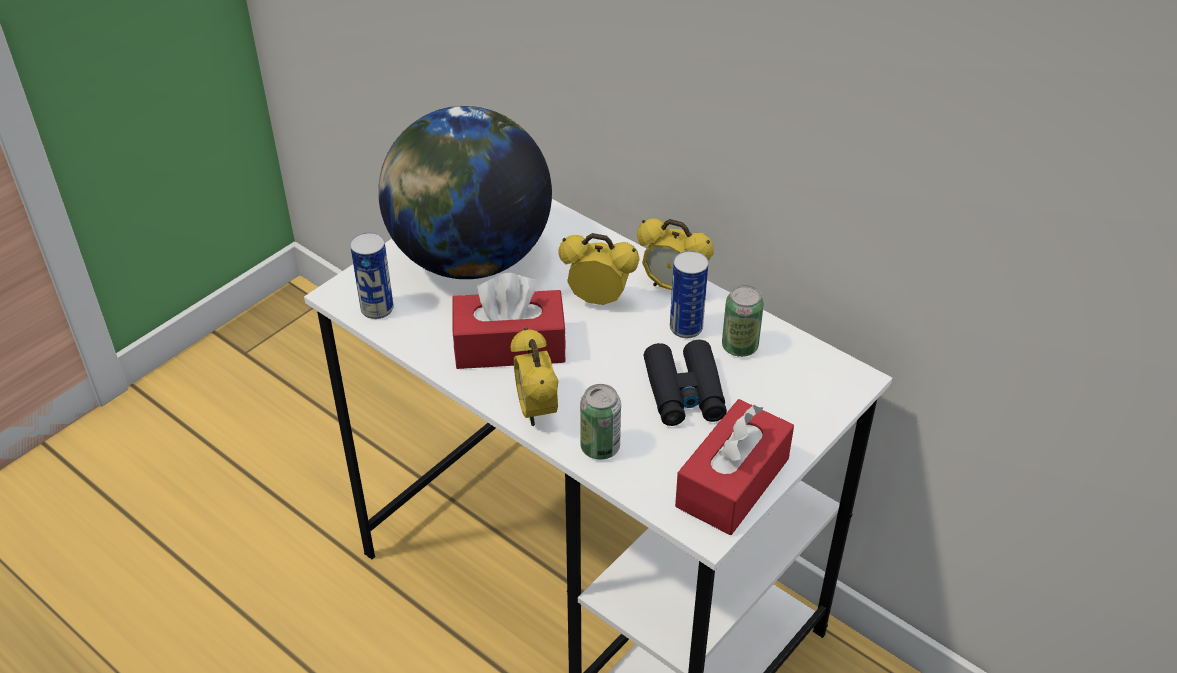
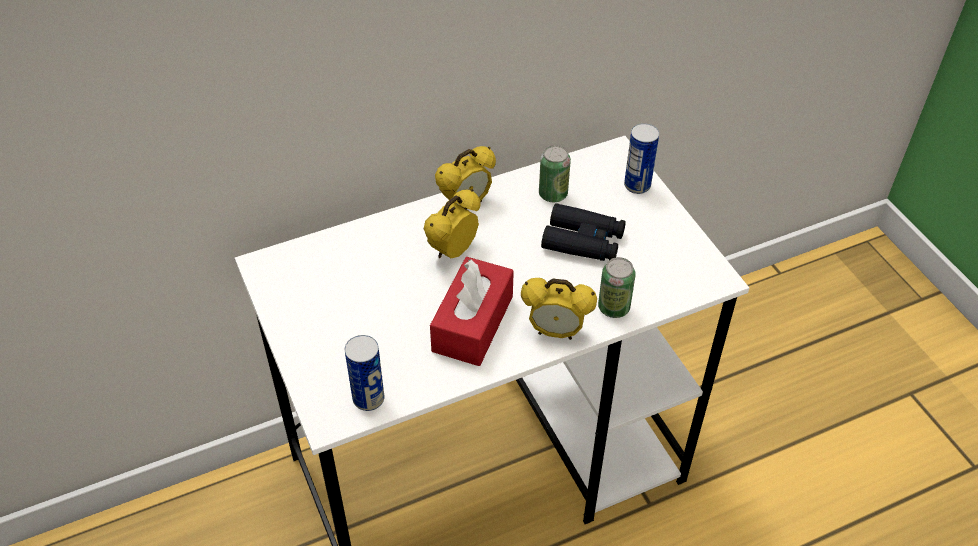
camera: 65 degrees left, 5 degrees up
globe [378,106,552,279] -> none
can [670,251,708,338] -> can moved to [624,123,659,194]
red tissue box [675,399,794,535] -> none

